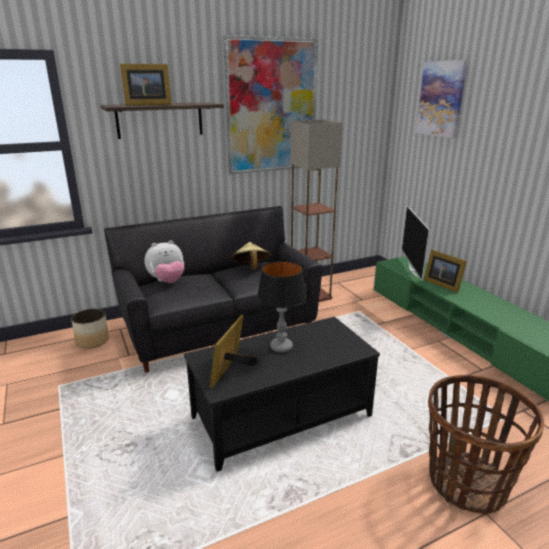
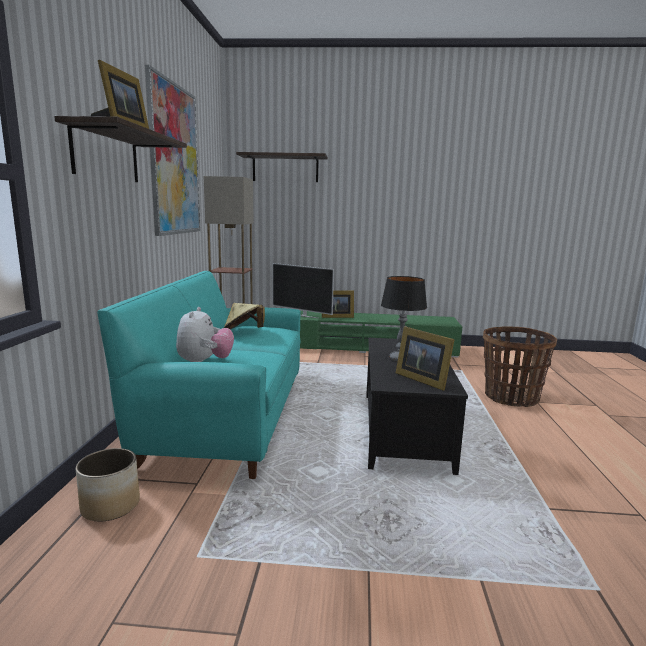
camera: 60 degrees left, 10 degrees down
black sofa [104,206,323,373] -> turquoise sofa [97,271,301,479]
picture [416,60,468,138] -> shelf [236,152,328,182]

